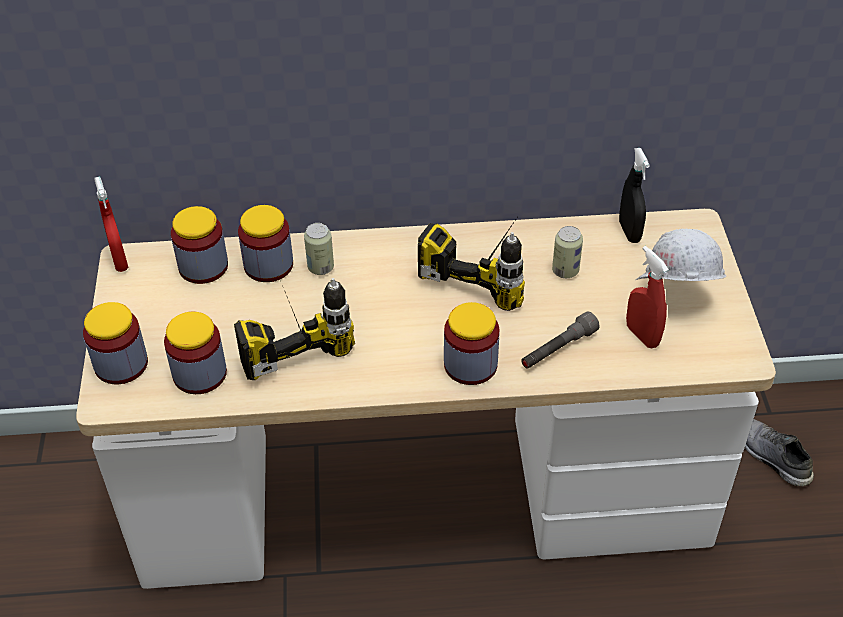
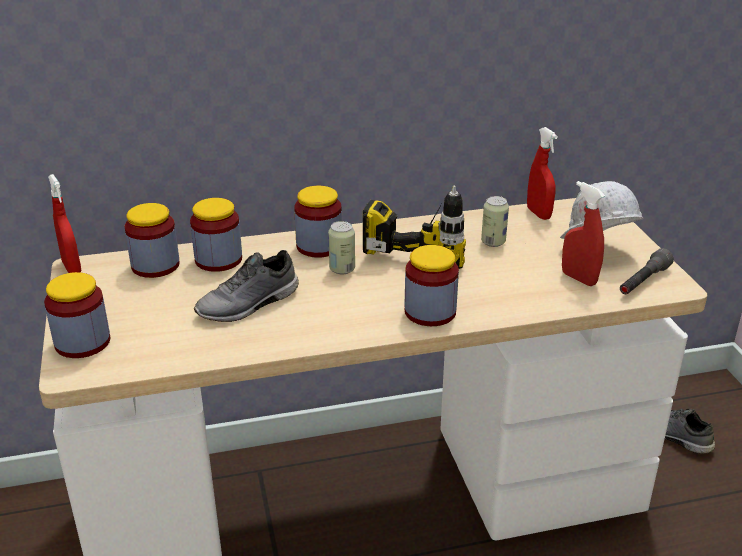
camera: 10 degrees left, 15 degrees down
jar [164,312,227,394] -> jar moved to [294,186,342,258]
power drill [234,278,355,380] -> grey shoe [194,250,299,322]
can [304,223,334,275] -> can moved to [328,221,355,275]
grey flashlight [521,312,600,369] -> grey flashlight moved to [620,248,674,294]
black spray bottle [619,148,650,243] -> red spray bottle [527,127,558,220]

